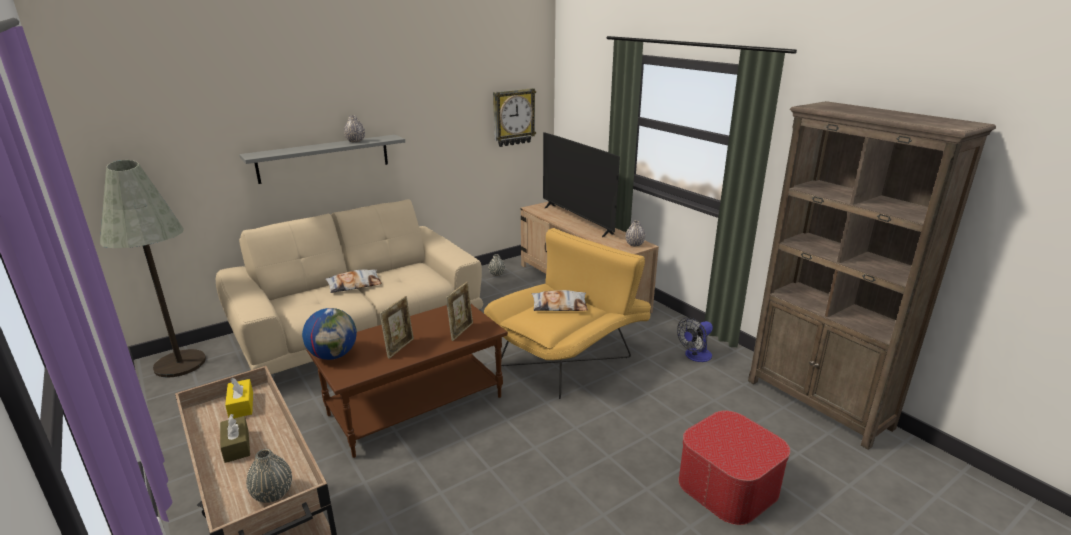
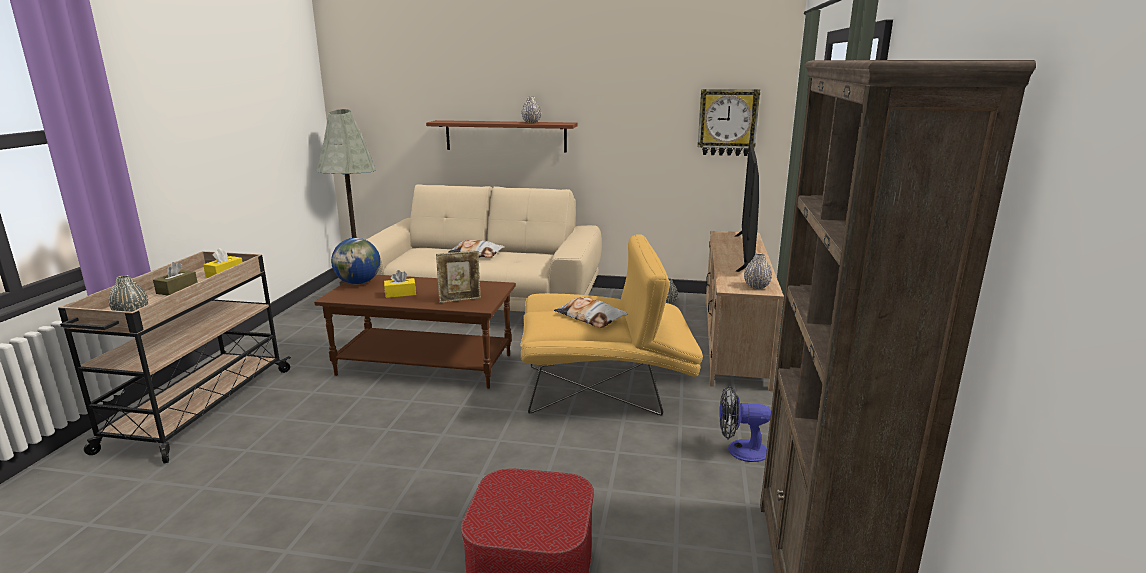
camera: 45 degrees right, 5 degrees down
grey shelf [239,135,405,184] -> brown shelf [426,120,578,152]
picture frame [380,296,414,359] -> yellow tissue box [384,270,416,298]

